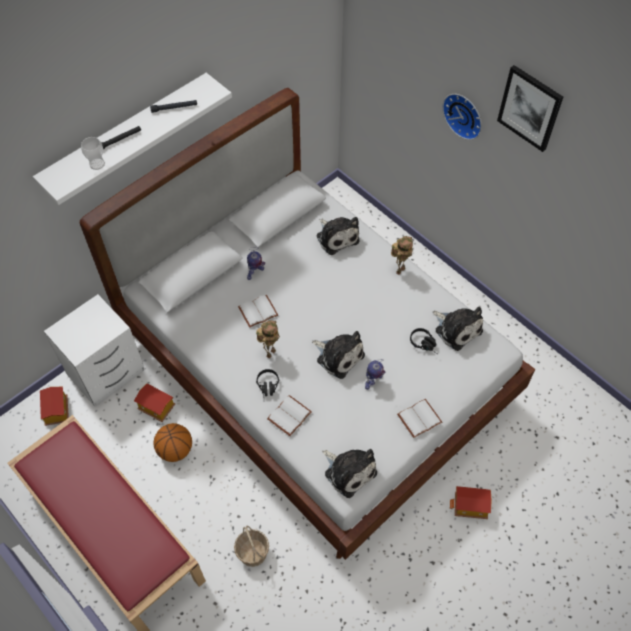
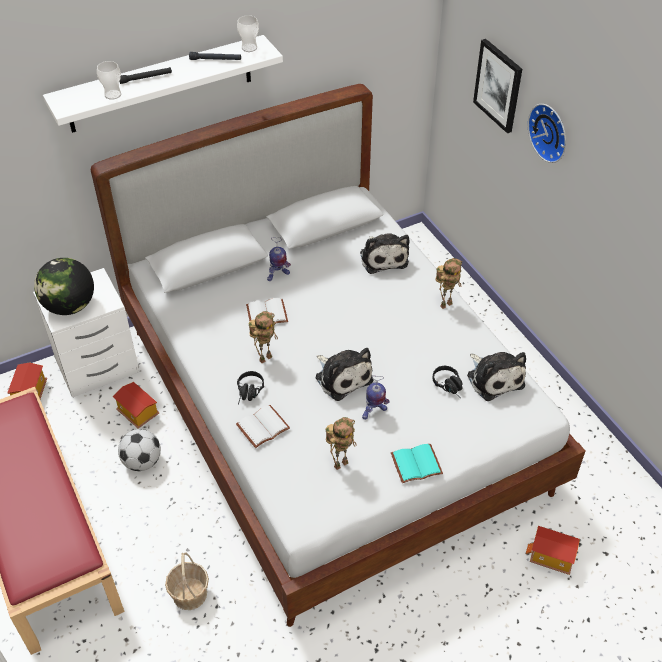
camera: 15 degrees right, 10 degrees down
basketball [154,423,192,462] -> football [118,429,161,471]
plush toy [322,449,377,498] -> none
white book [397,399,442,438] -> turquoise book [391,444,443,483]
toy house [450,486,492,519] -> toy house moved to [525,526,580,575]
picture [497,65,563,152] -> picture moved to [473,39,522,133]
none -> globe [34,258,94,315]
none -> cup [237,15,259,52]
none -> toy robot [326,417,357,470]

